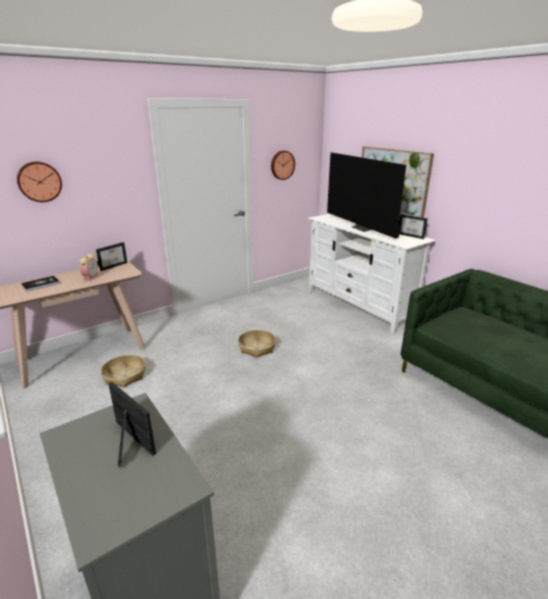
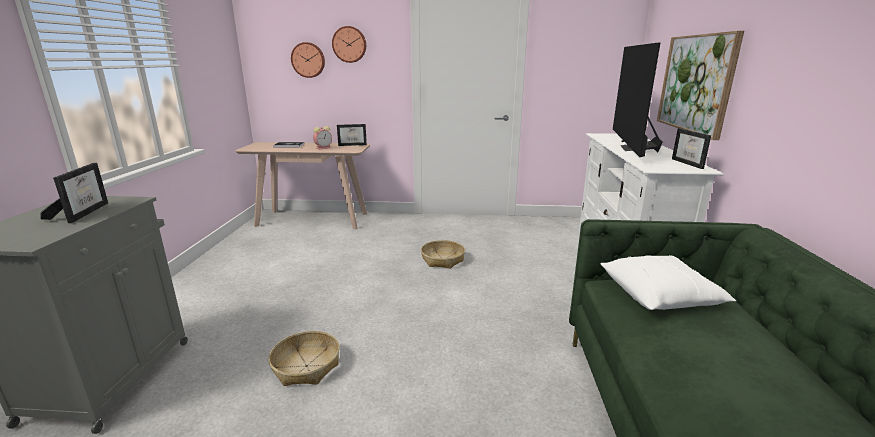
camera: 40 degrees right, 5 degrees down
basket [101,355,146,388] -> basket moved to [269,331,340,386]
wall clock [271,151,295,180] -> wall clock moved to [332,26,366,63]
none -> white pillow [601,255,736,310]

